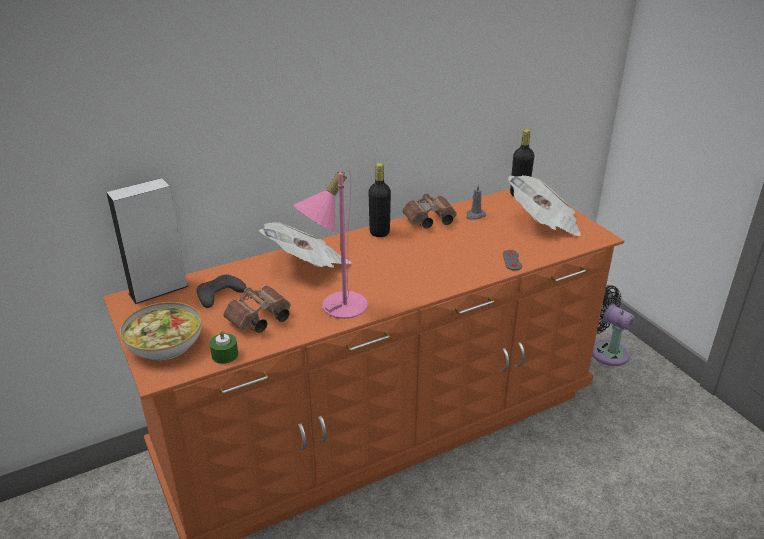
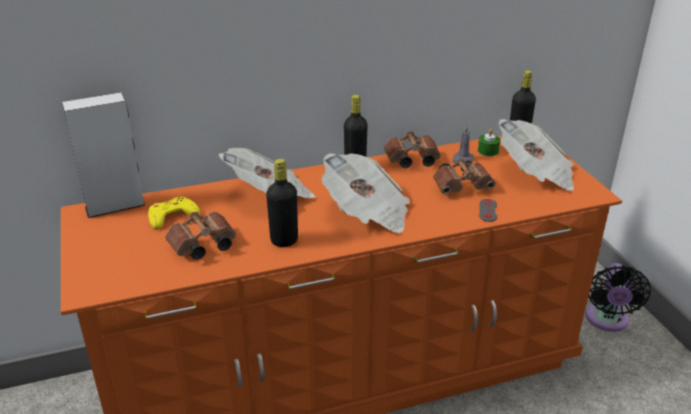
camera: 10 degrees right, 0 degrees up
bowl [120,302,202,361] -> none
grey game controller [197,275,247,308] -> yellow game controller [148,197,200,229]
green candle [209,330,238,364] -> green candle moved to [478,129,500,156]
pink table lamp [294,170,368,319] -> black bottle [266,159,298,247]
black fan [592,285,635,366] -> black fan turned 135 degrees counterclockwise [585,263,651,331]
none -> newspaper [322,153,410,233]
none -> brown binoculars [433,158,496,194]

